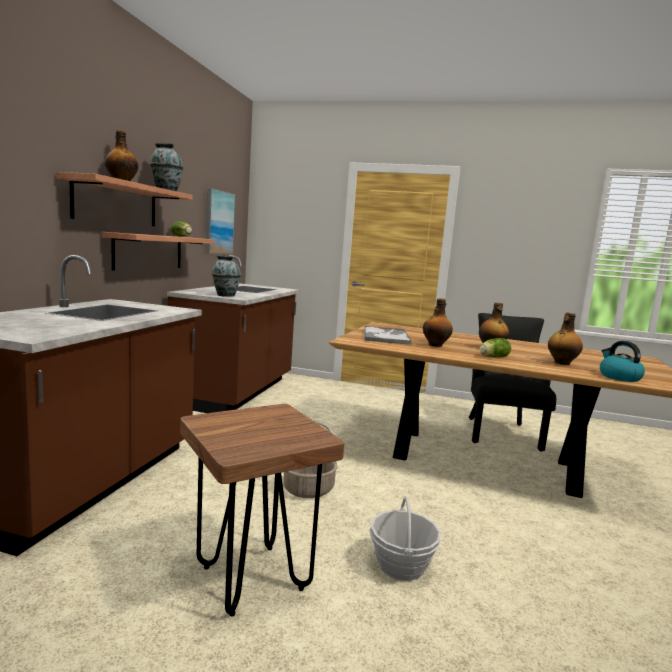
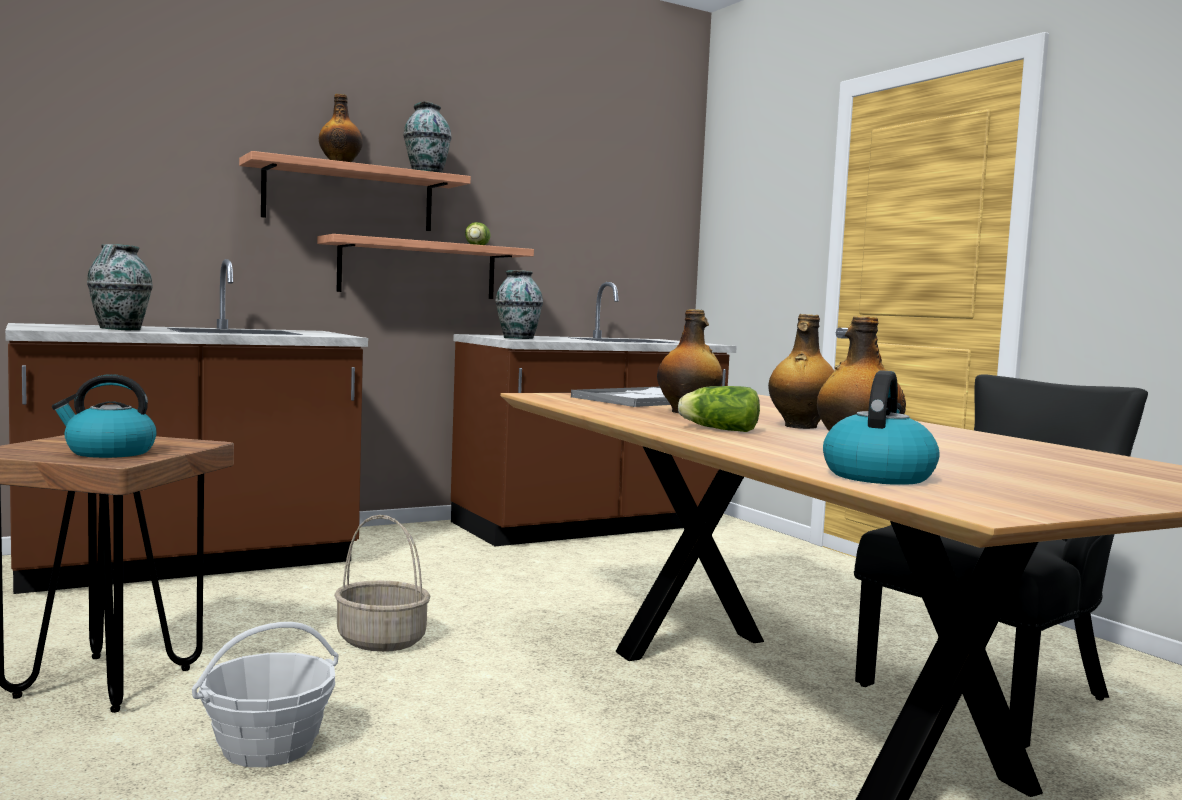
camera: 45 degrees right, 5 degrees down
picture [205,188,235,254] -> none
none -> kettle [52,374,157,458]
none -> vase [87,244,153,330]

